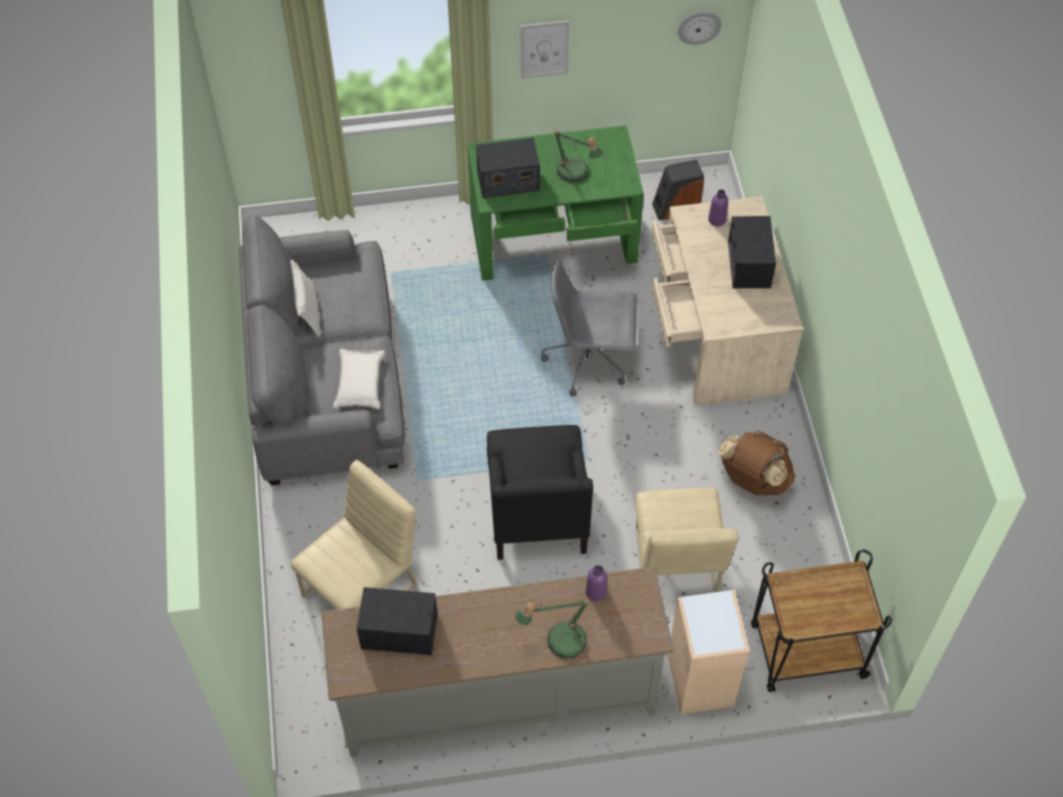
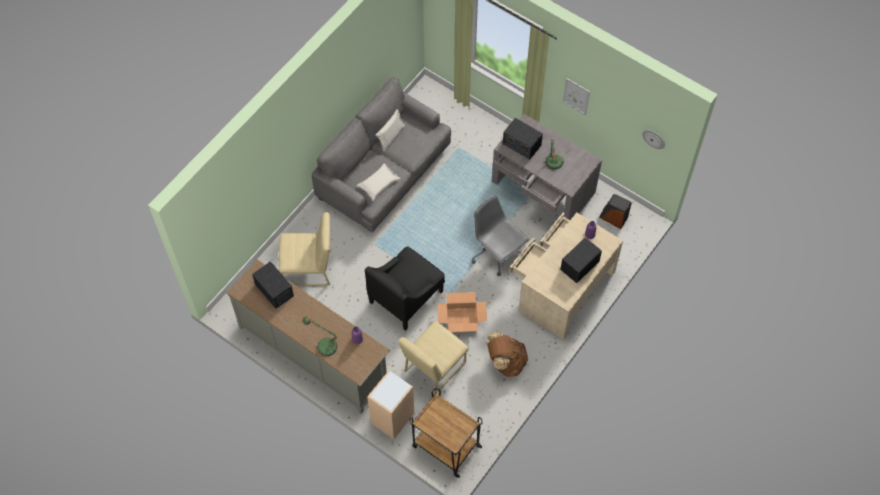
camera: 45 degrees right, 5 degrees up
green desk [467,125,644,281] -> grey desk [492,114,602,220]
none -> cardboard box [437,292,487,332]

